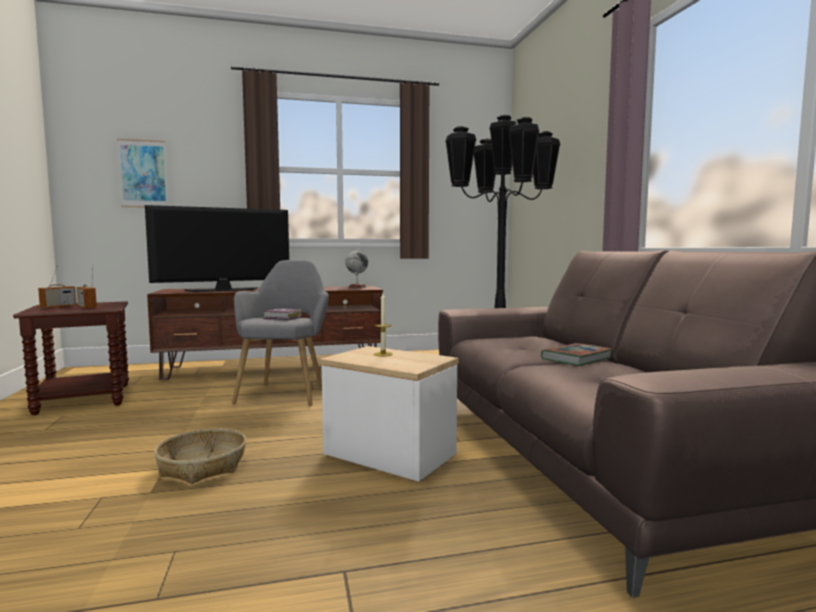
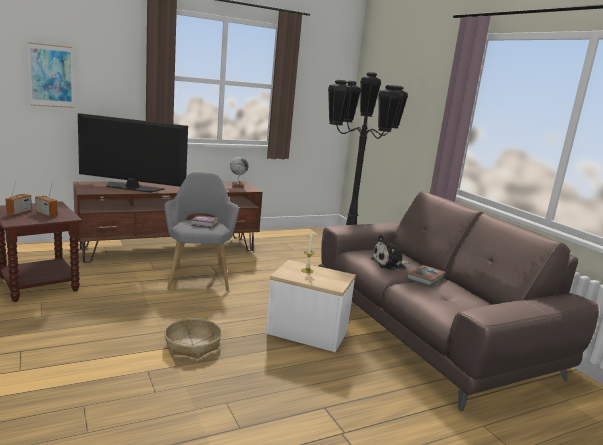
camera: 15 degrees left, 10 degrees up
television [145,205,289,292] -> television turned 45 degrees clockwise [78,113,188,193]
none -> plush toy [370,235,410,270]

